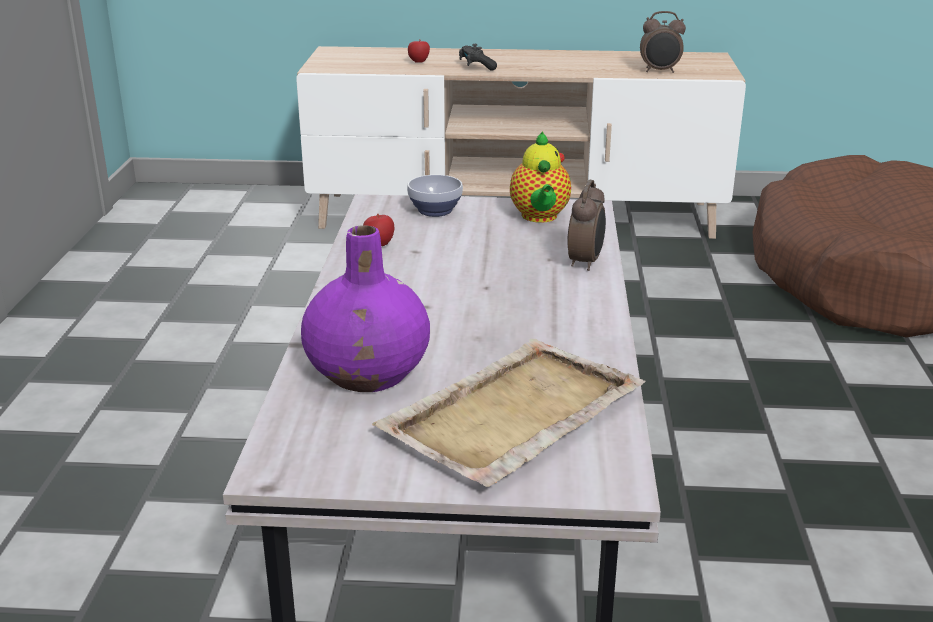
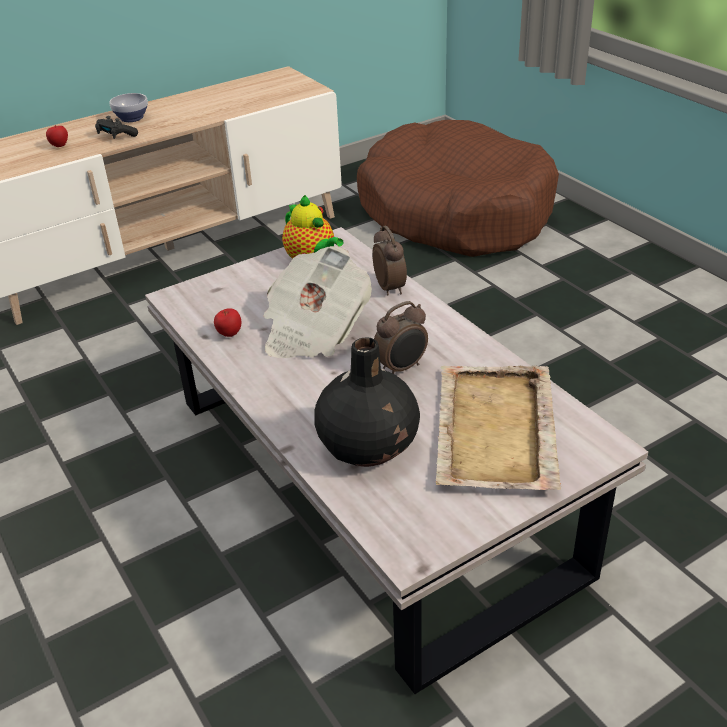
camera: 35 degrees left, 10 degrees up
purple vase [301,225,430,392] -> black vase [314,338,420,467]
bowl [407,175,463,217] -> bowl moved to [109,93,148,122]
alarm clock [640,11,686,73] -> alarm clock moved to [374,301,428,374]
none -> newspaper [263,246,372,358]

